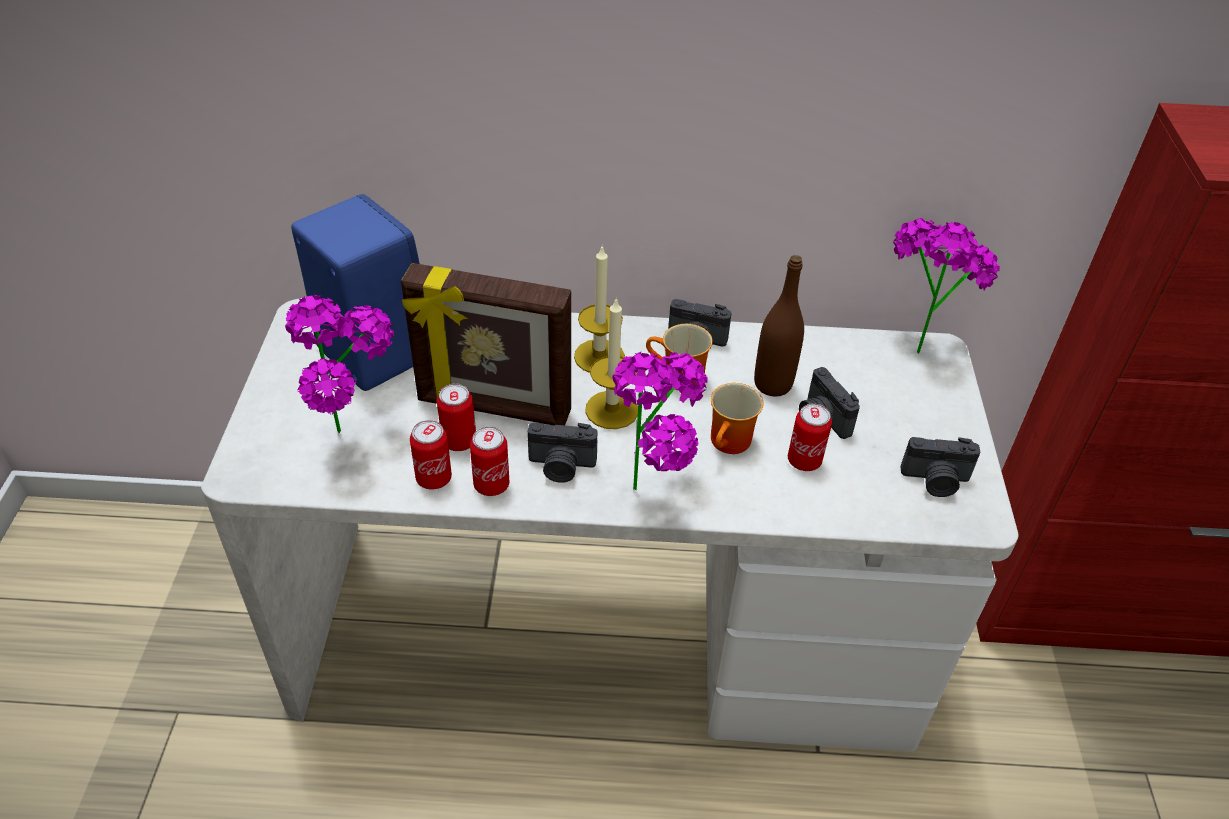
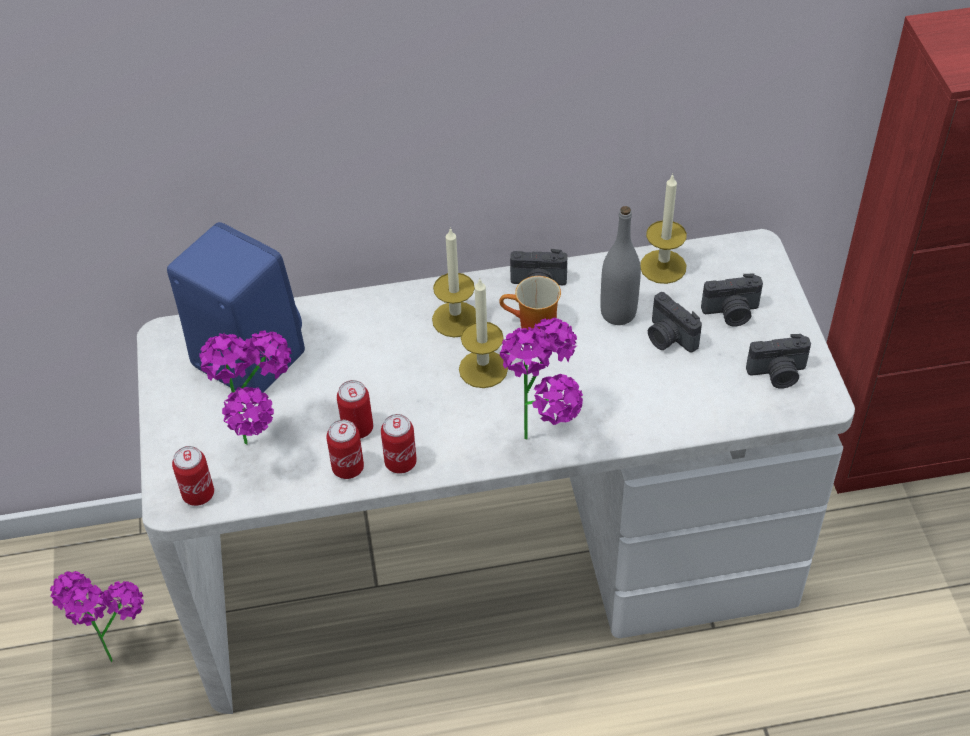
camera: 10 degrees left, 5 degrees up
picture frame [401,263,571,425] -> none
camera [528,423,597,483] -> camera moved to [701,274,763,326]
mug [711,383,764,454] -> none
brown bottle [754,255,804,396] -> grey bottle [600,206,641,325]
can [788,403,832,471] -> can moved to [172,446,214,506]
potted plant [893,218,1000,354] -> potted plant moved to [50,571,144,663]
none -> candle [640,174,687,284]

